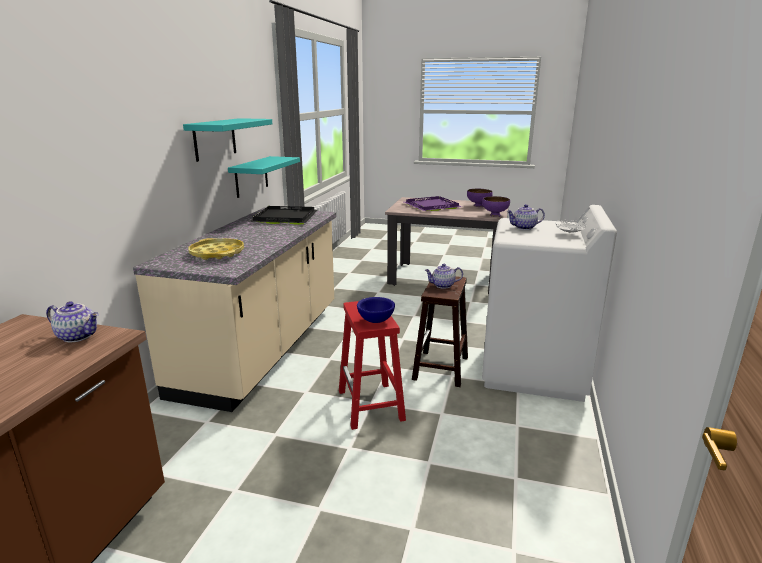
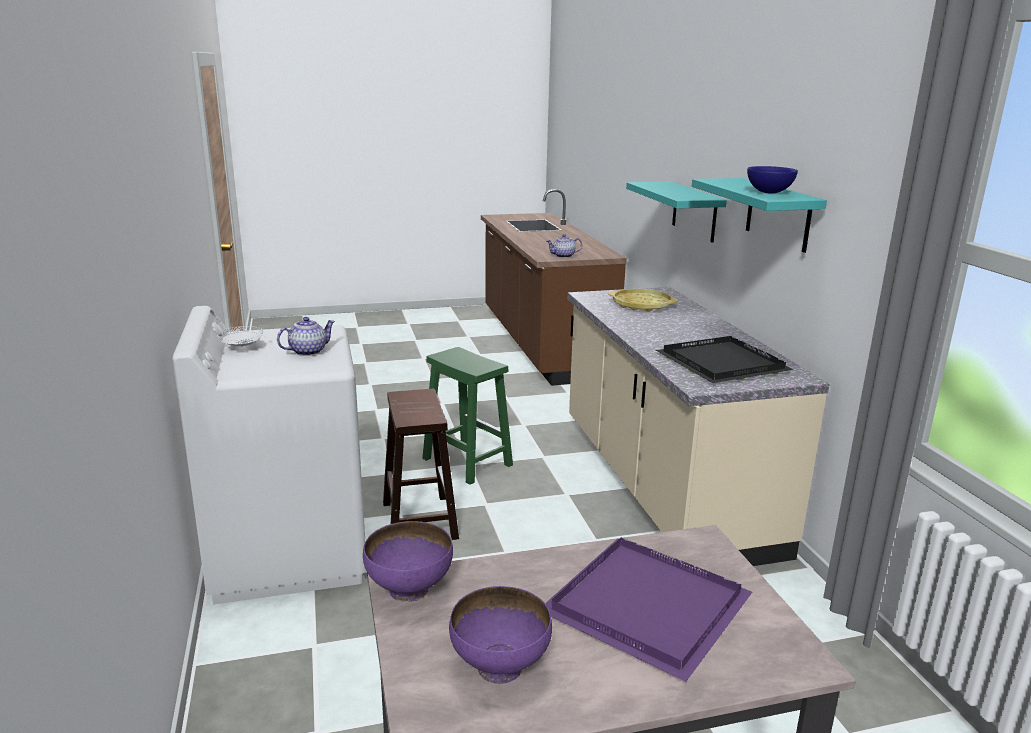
camera: 150 degrees right, 0 degrees up
turquoise shelf [228,156,300,198] -> turquoise shelf moved to [626,181,727,243]
red stool [339,301,406,430] -> green stool [422,347,513,485]
blue bowl [357,297,395,323] -> blue bowl moved to [747,166,798,194]
teapot [425,264,463,289] -> none

